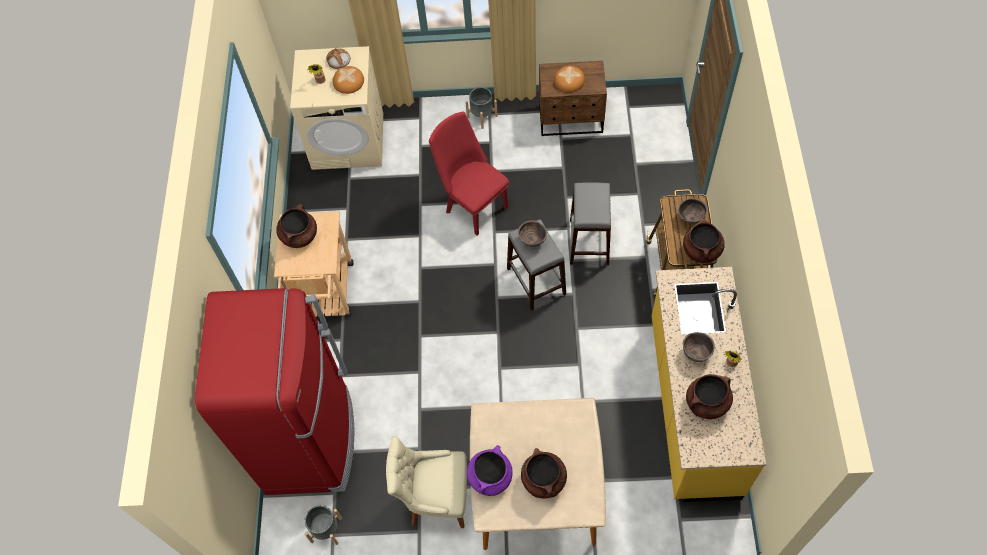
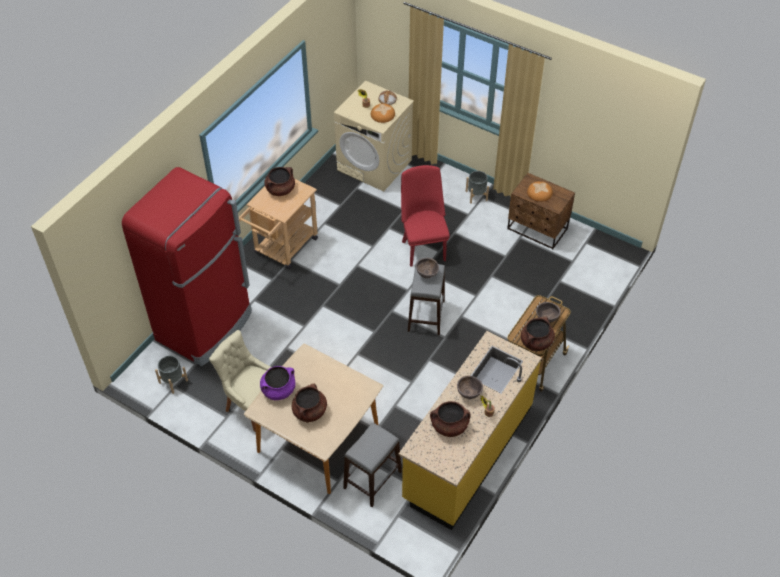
camera: 30 degrees right, 10 degrees down
grey stool [570,183,611,265] -> grey stool moved to [343,422,402,507]

